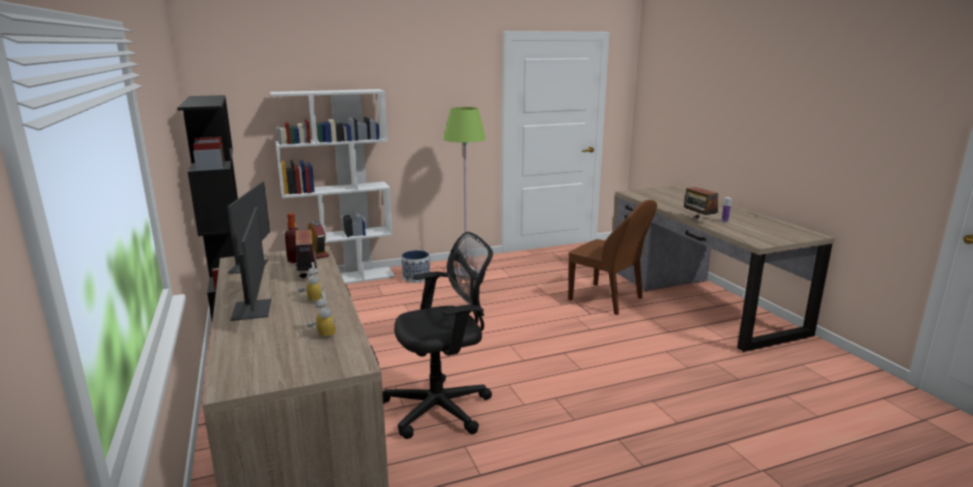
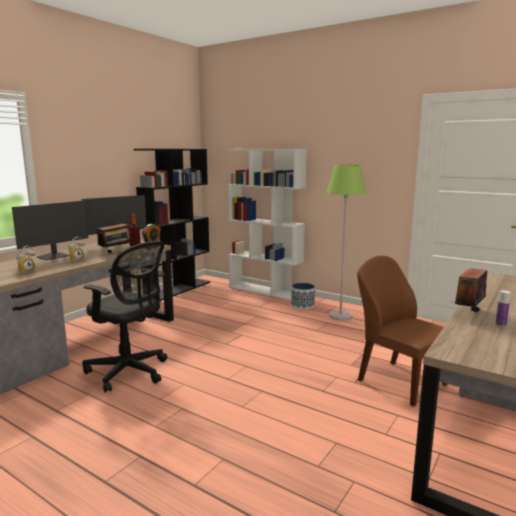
camera: 55 degrees right, 5 degrees down
brown chair [568,200,657,315] -> brown chair turned 135 degrees clockwise [357,256,447,407]

